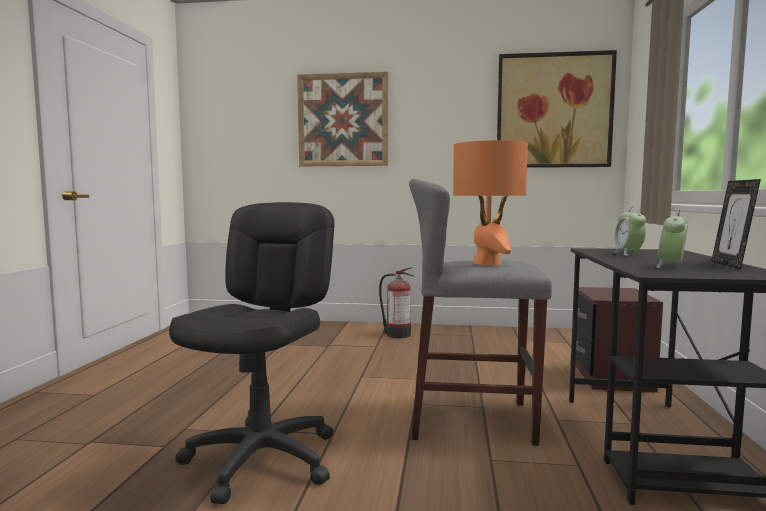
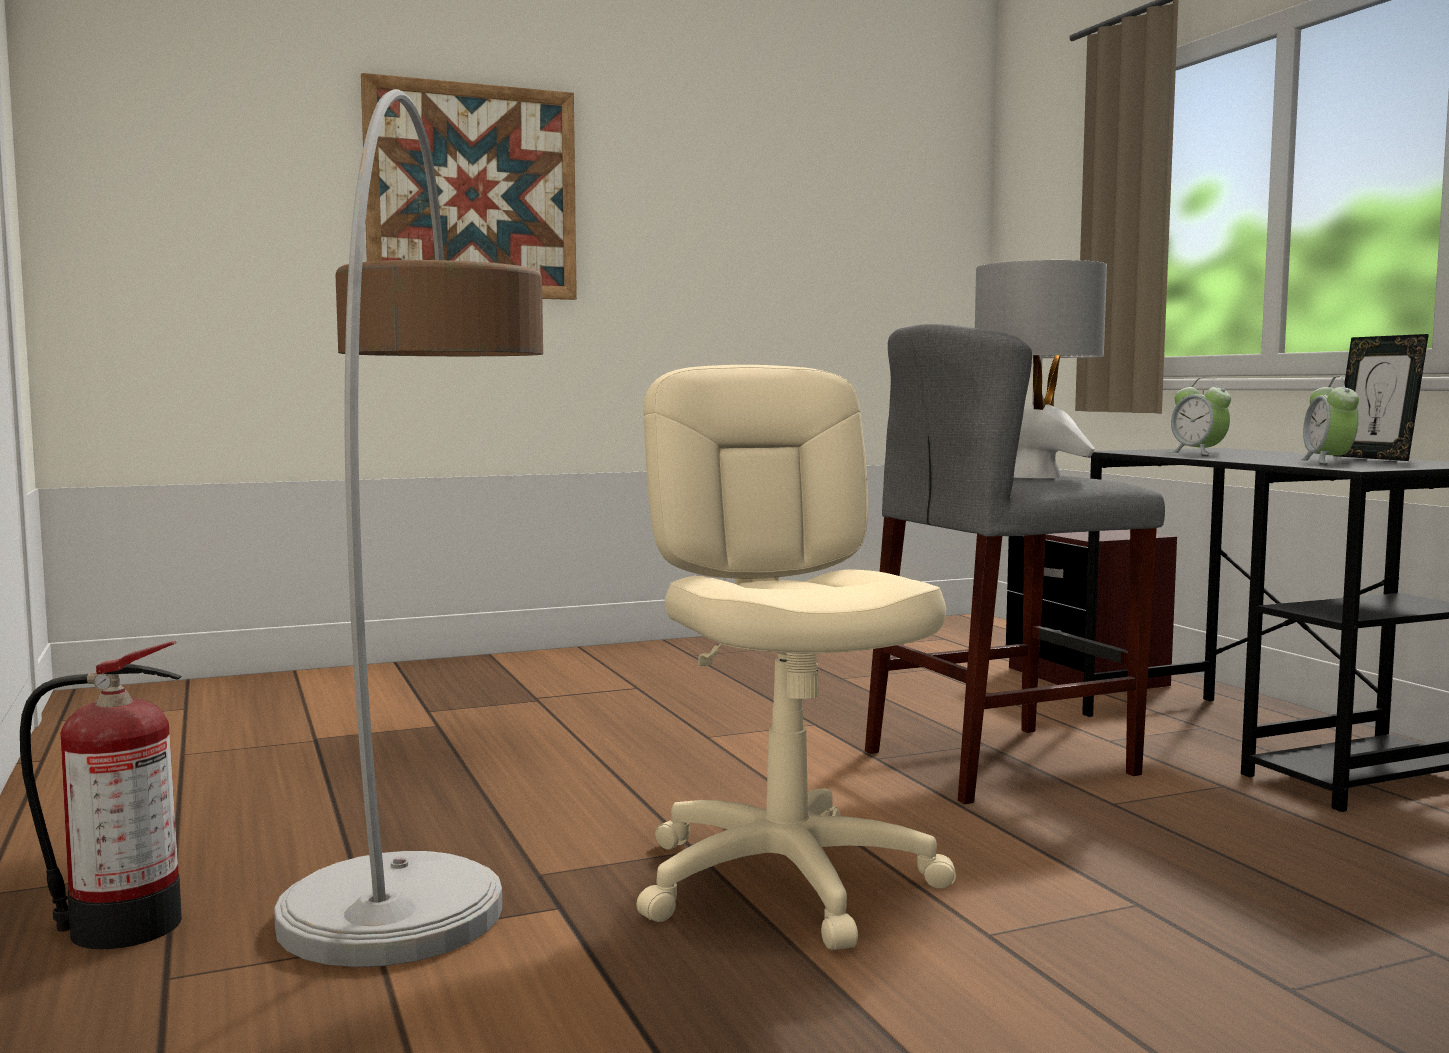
camera: 30 degrees left, 0 degrees up
black office chair [169,202,334,504] -> beige office chair [636,365,956,950]
fire extinguisher [379,267,413,338] -> fire extinguisher moved to [20,641,182,949]
orange table lamp [453,140,528,265] -> grey table lamp [975,260,1107,478]
picture [497,50,617,168] -> none
none -> floor lamp [274,89,543,967]

